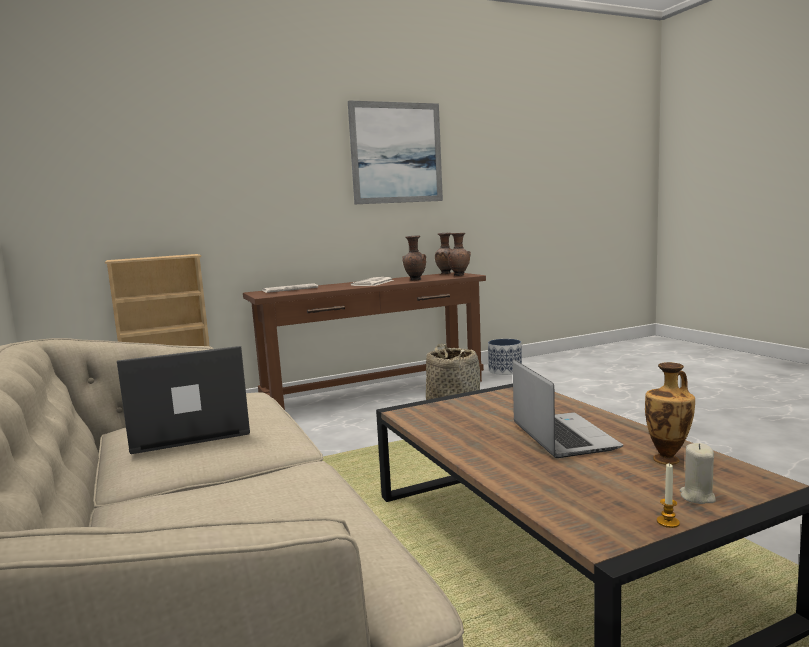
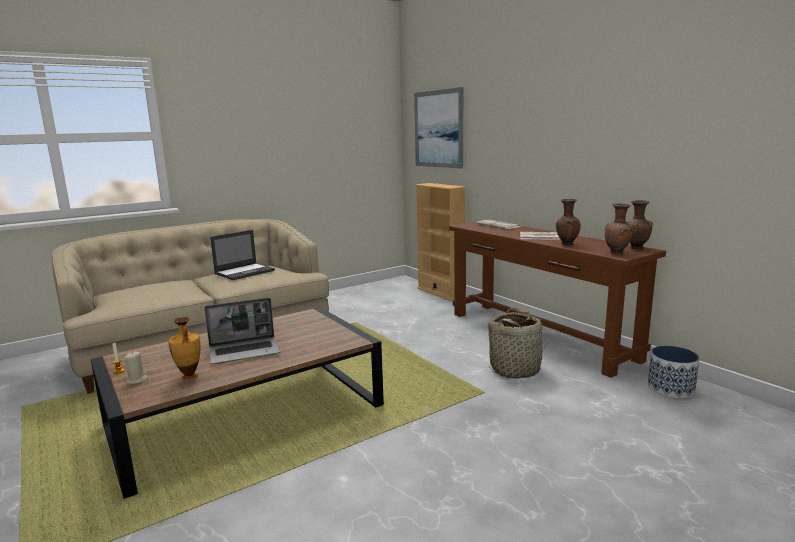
camera: 80 degrees right, 5 degrees up
laptop [117,346,250,454] -> laptop turned 75 degrees clockwise [210,230,275,280]
picture [348,100,443,204] -> picture moved to [414,87,463,169]

